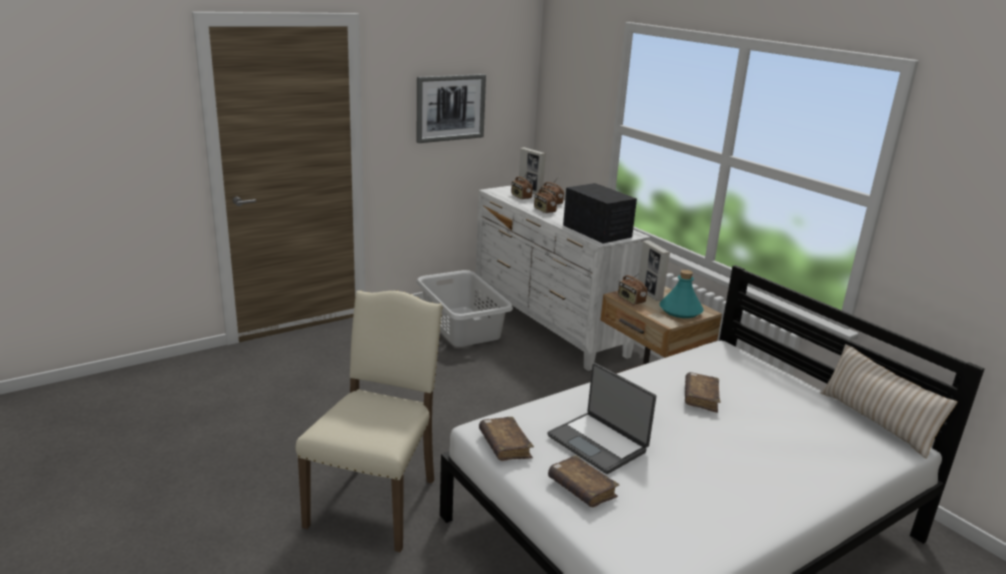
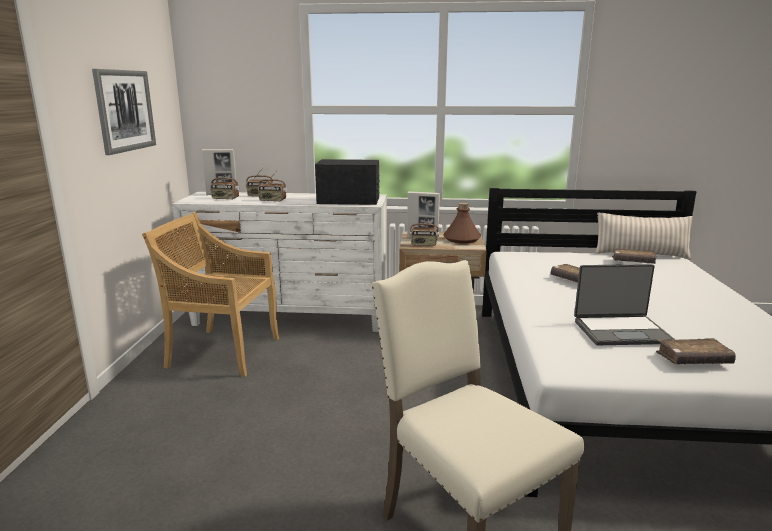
camera: 50 degrees left, 5 degrees down
grey laundry basket [416,270,513,347] -> beige chair [142,212,279,377]
brown book [479,417,534,461] -> brown book moved to [612,248,656,264]
turquoise bottle [659,270,704,318] -> brown bottle [443,202,481,244]

